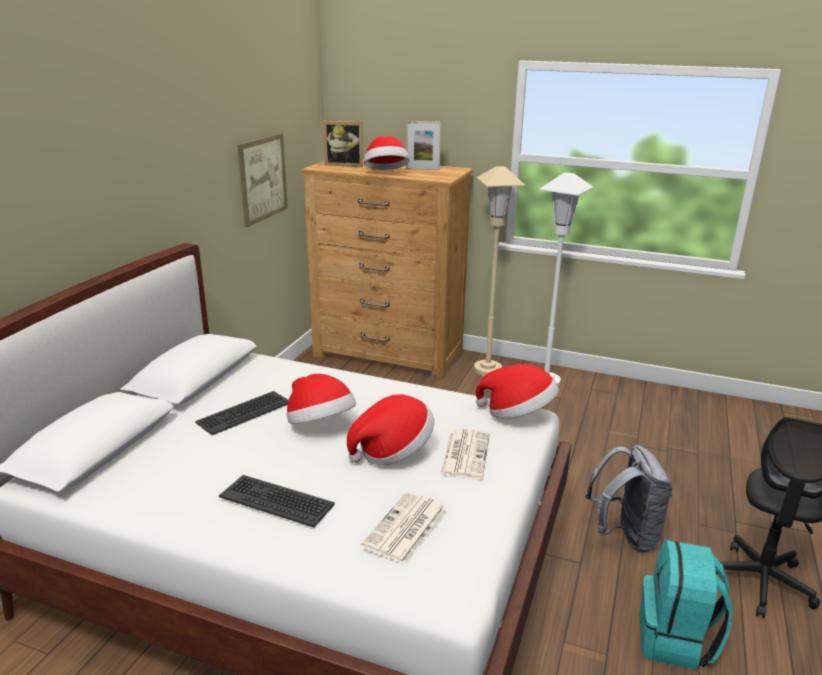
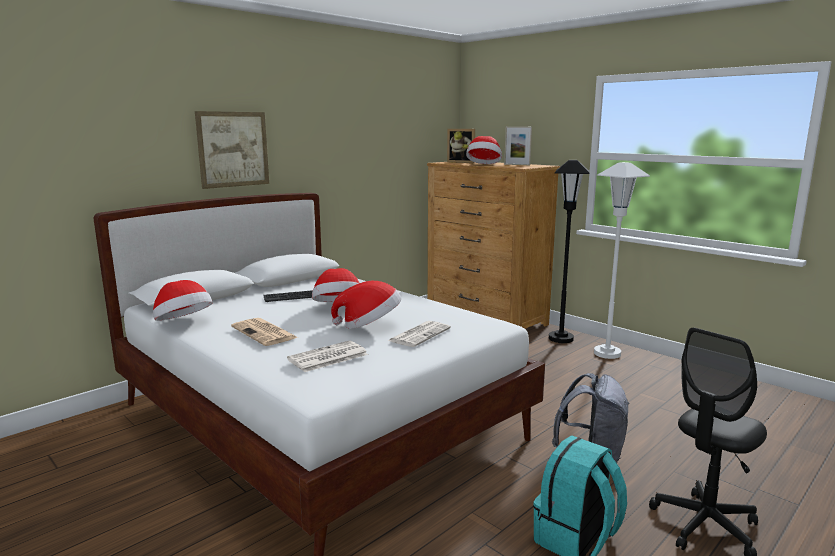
camera: 25 degrees right, 10 degrees down
keyboard [219,475,335,528] -> newspaper [231,318,298,346]
picture [237,133,288,227] -> picture moved to [195,111,269,189]
beige floor lamp [474,166,525,376] -> black floor lamp [549,160,590,343]
hat [476,364,559,419] -> hat moved to [153,280,213,321]

